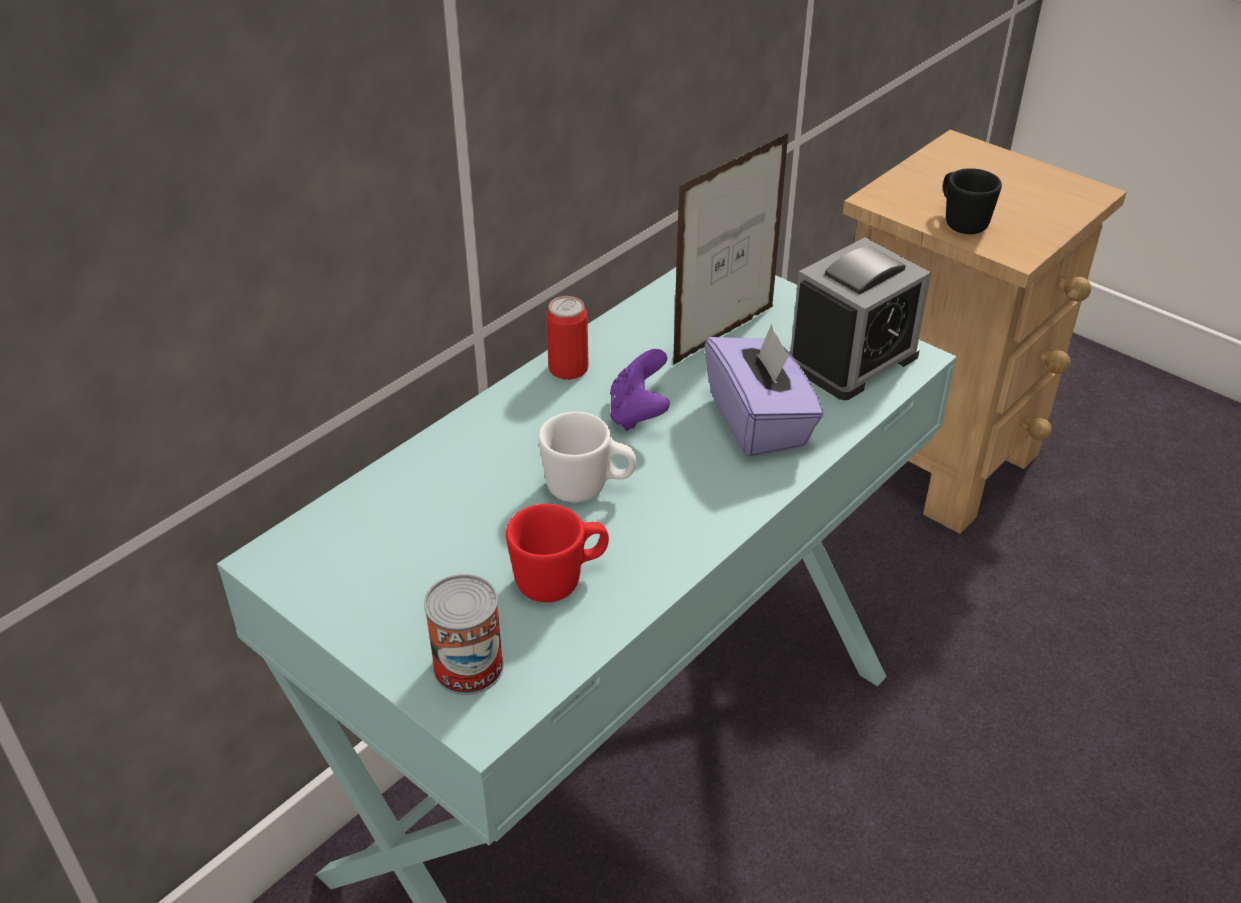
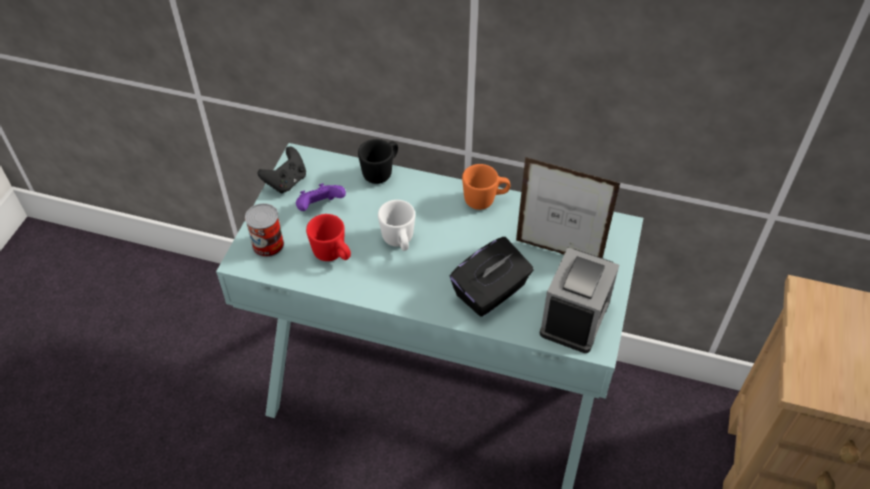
camera: 65 degrees right, 10 degrees up
can [546,296,589,380] -> orange mug [462,164,510,210]
purple game controller [610,349,670,431] -> purple game controller moved to [296,183,346,211]
purple tissue box [705,324,824,457] -> black tissue box [450,237,534,317]
alarm clock [789,237,931,400] -> alarm clock turned 90 degrees counterclockwise [540,248,619,353]
black mug [943,168,1002,234] -> black mug moved to [358,139,398,184]
none -> black game controller [258,146,306,194]

